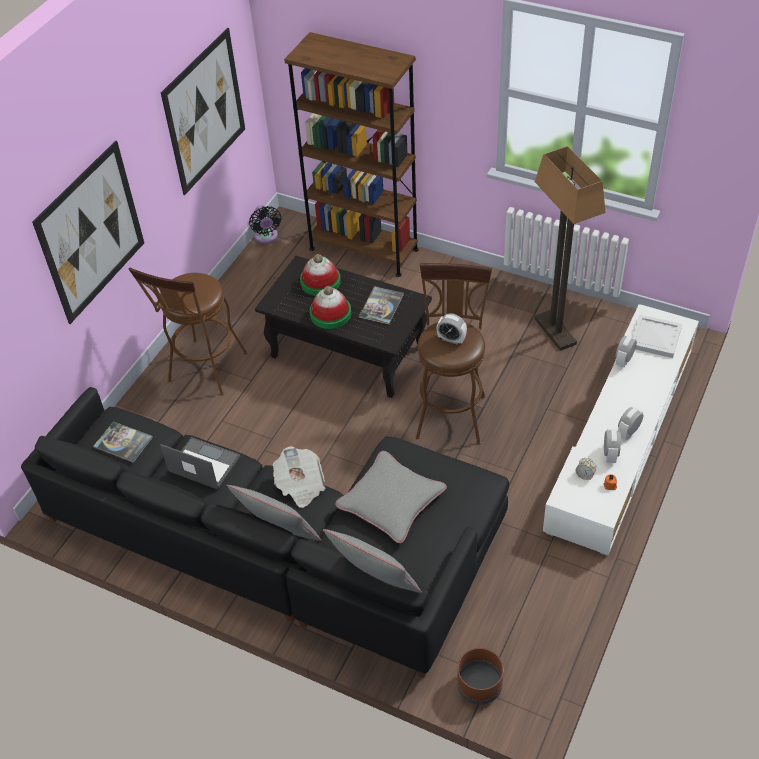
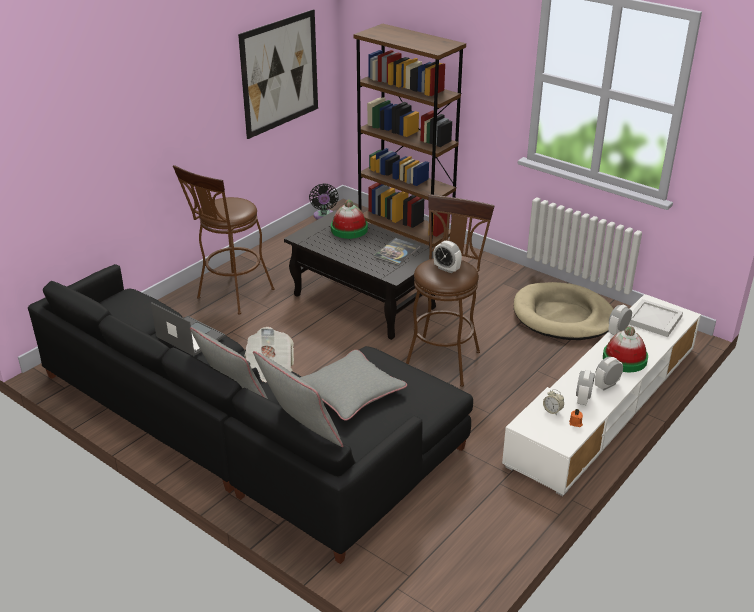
camera: 10 degrees right, 15 degrees down
picture [32,140,144,324] -> none
book [94,422,153,463] -> none
hat [310,286,351,329] -> hat moved to [603,326,648,372]
brown planter [457,648,504,705] -> none
floor lamp [534,146,606,351] -> beige dog bed [514,282,613,340]

